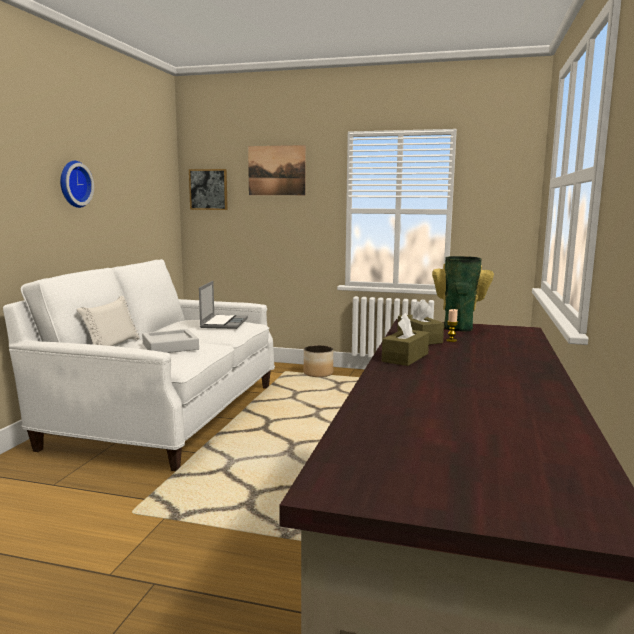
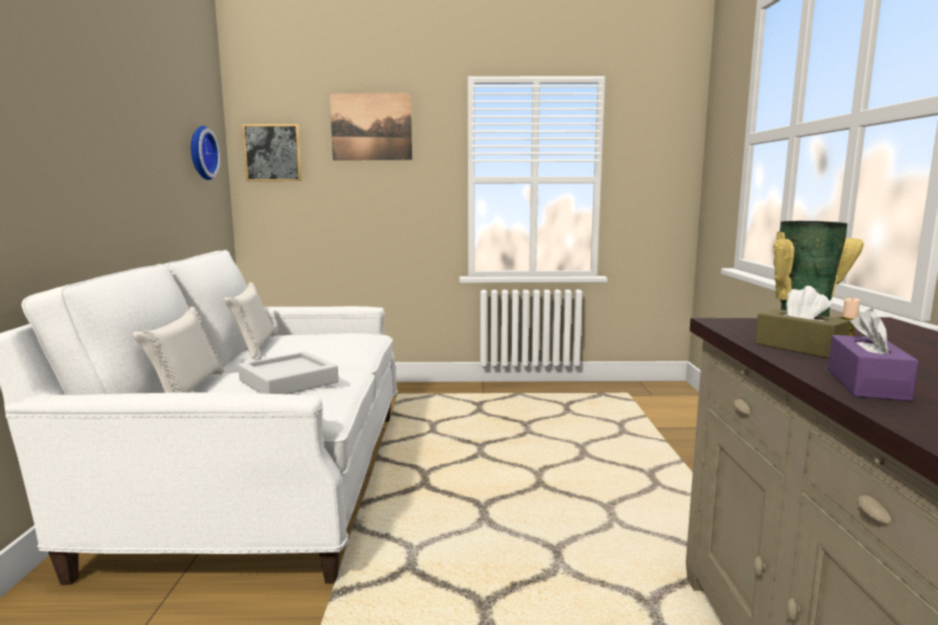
camera: 15 degrees left, 0 degrees up
wall clock [60,161,94,208] -> wall clock moved to [191,126,221,180]
laptop [199,281,248,329] -> none
planter [304,345,333,377] -> none
brown tissue box [382,313,429,366] -> purple tissue box [828,308,919,401]
none -> white pillow [224,282,276,359]

